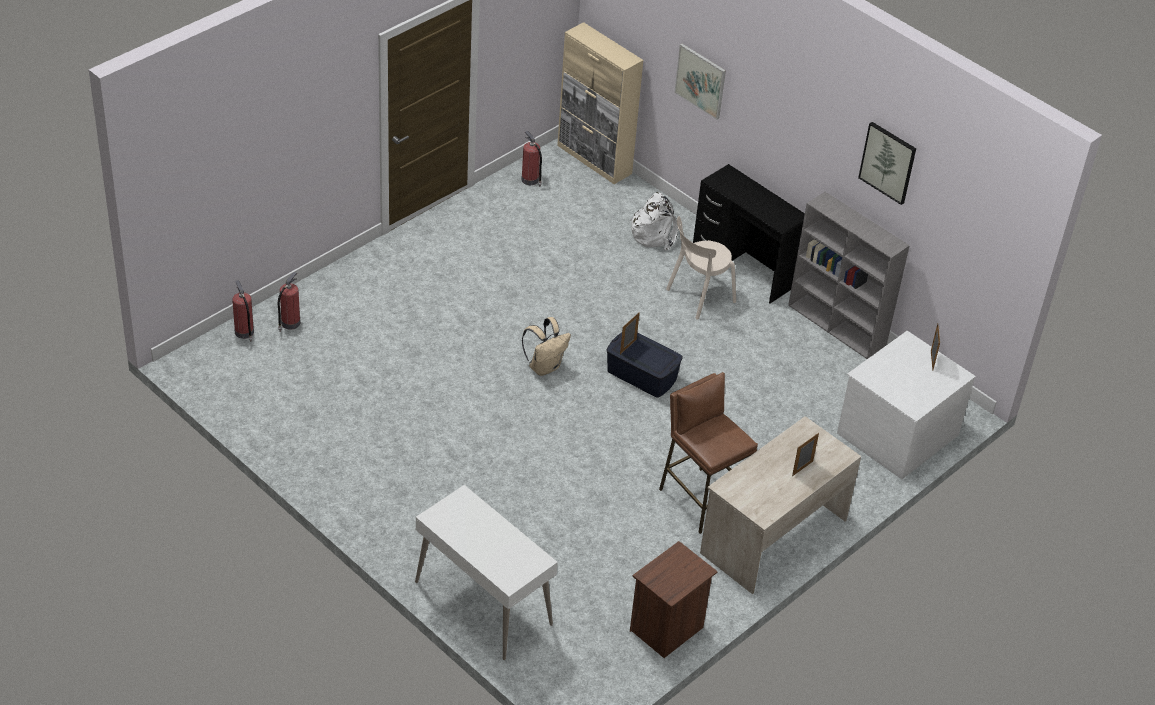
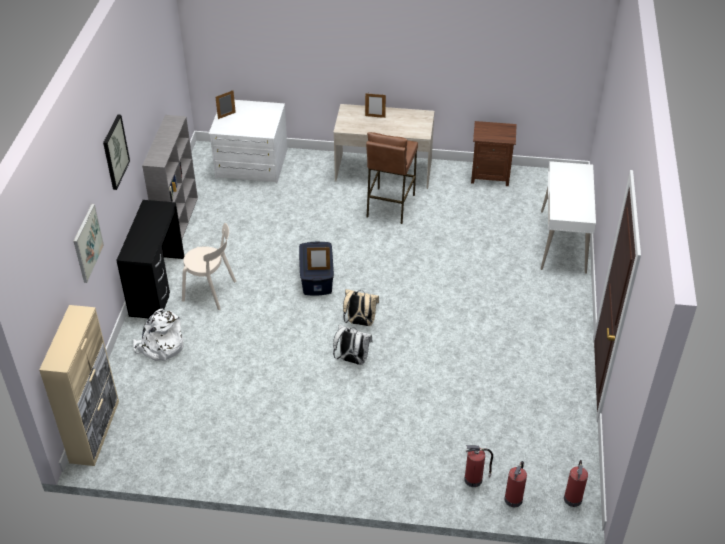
camera: 125 degrees left, 0 degrees up
fire extinguisher [521,131,542,187] -> fire extinguisher moved to [564,460,588,507]
picture [858,122,916,205] -> picture moved to [103,114,130,190]
none -> white backpack [333,325,373,365]

